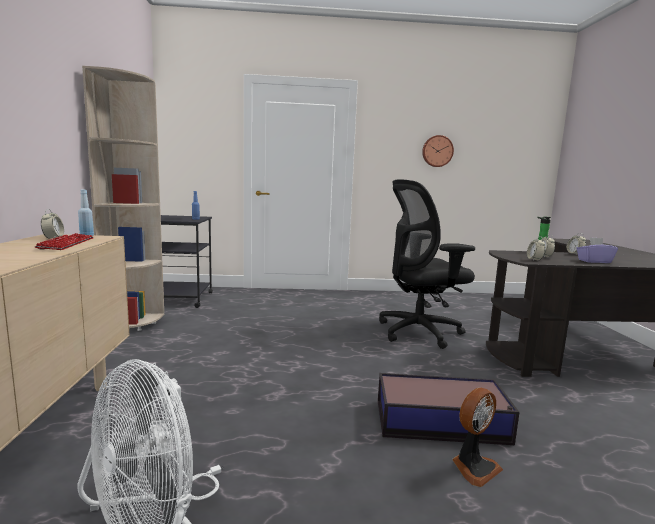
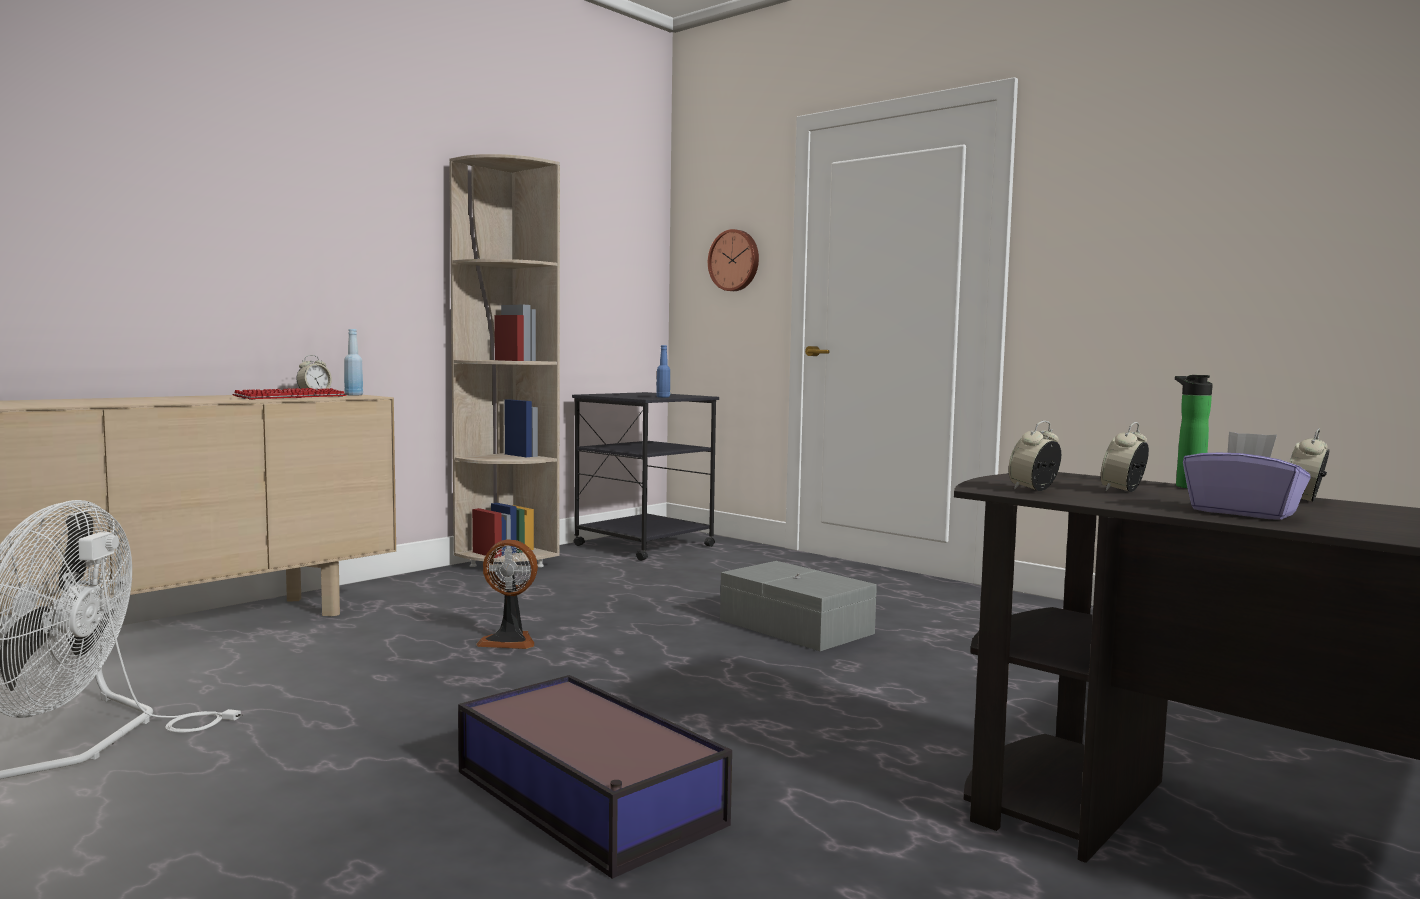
camera: 45 degrees right, 5 degrees down
black office chair [379,179,475,349] -> none
wall clock [422,135,454,167] -> wall clock moved to [708,229,759,291]
fan [452,388,503,487] -> fan moved to [476,539,538,649]
none -> grey storage box [720,561,877,651]

